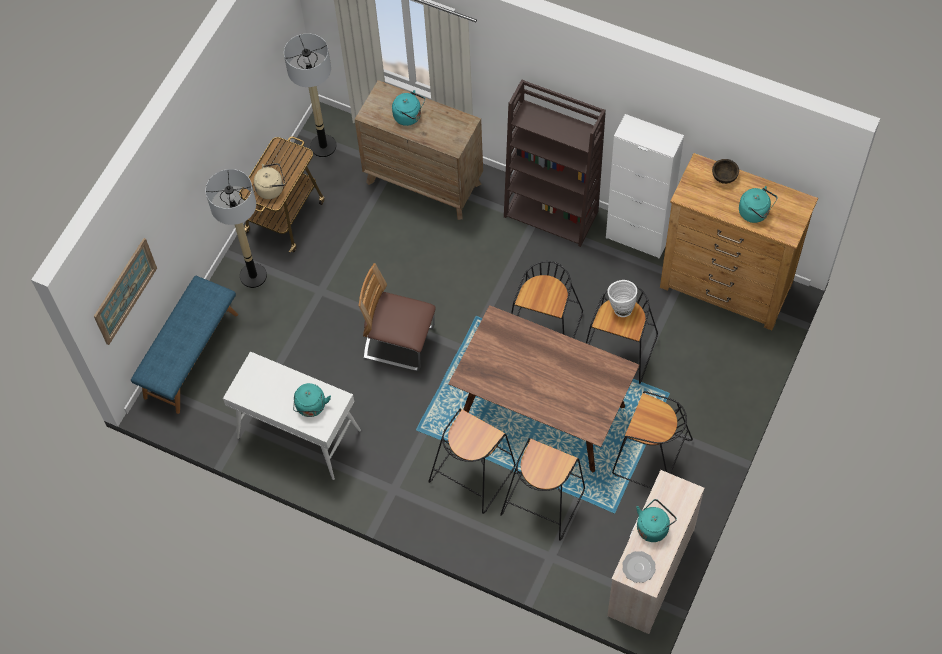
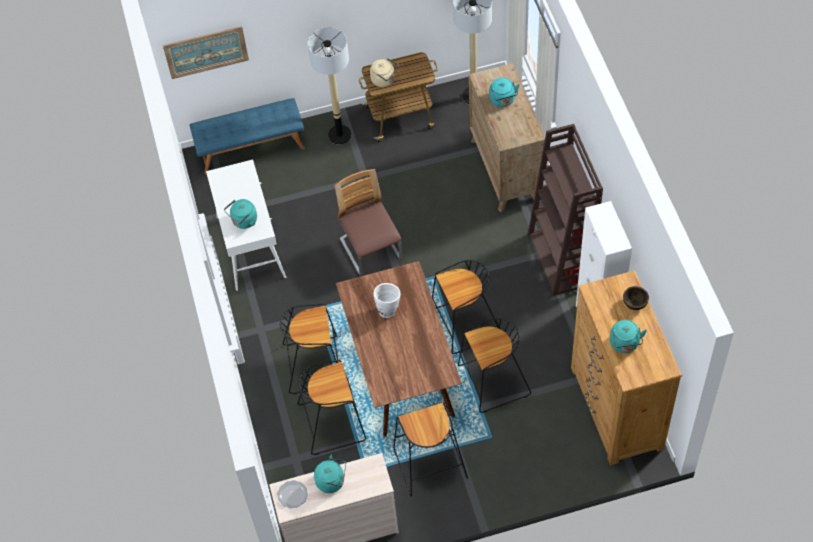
camera: 50 degrees right, 5 degrees down
white vase [607,280,637,317] -> white vase moved to [373,283,401,318]

